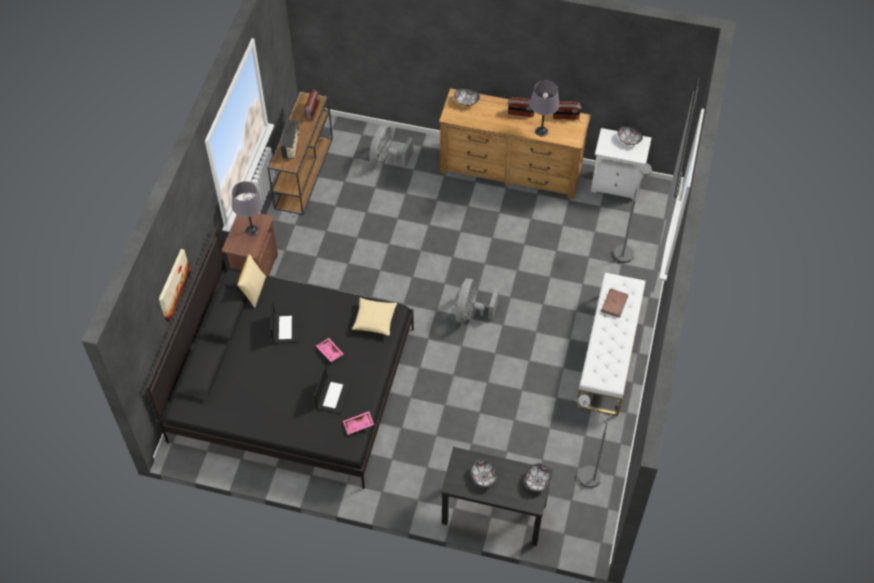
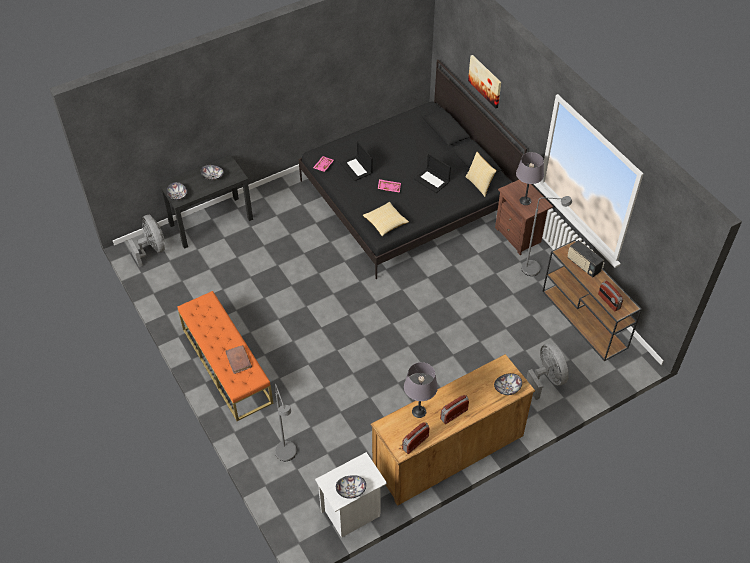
camera: 135 degrees right, 5 degrees down
grey fan [455,278,499,323] -> grey fan moved to [128,215,165,267]
white bench [576,272,646,416] -> orange bench [177,291,273,421]
grey floor lamp [577,395,607,488] -> grey floor lamp moved to [521,196,572,276]

